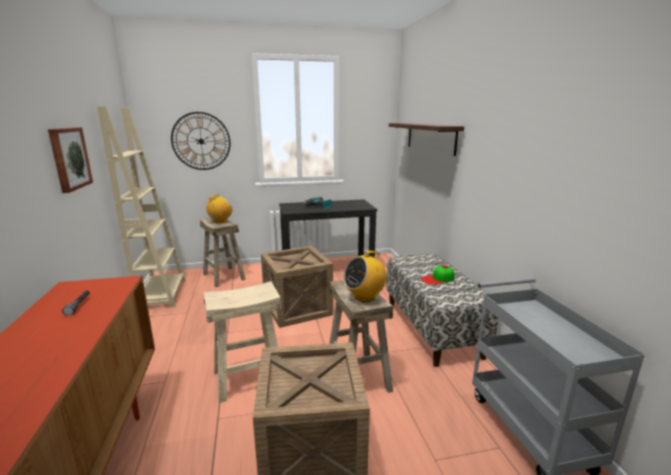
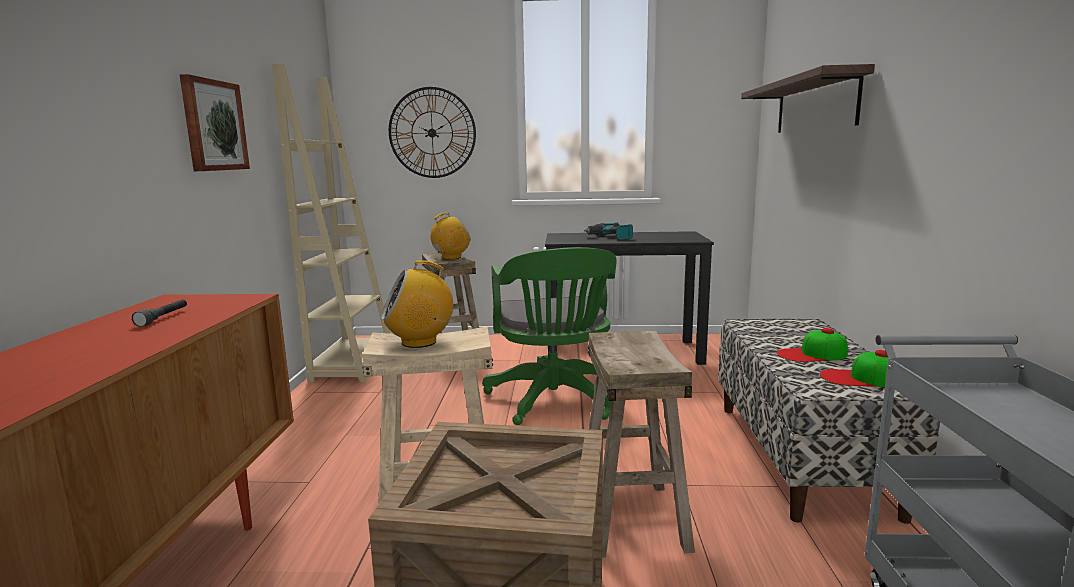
camera: 15 degrees right, 5 degrees down
crate [261,246,333,328] -> green office chair [482,247,616,425]
radio [344,251,387,302] -> radio moved to [381,260,453,348]
none -> cap [820,350,888,387]

